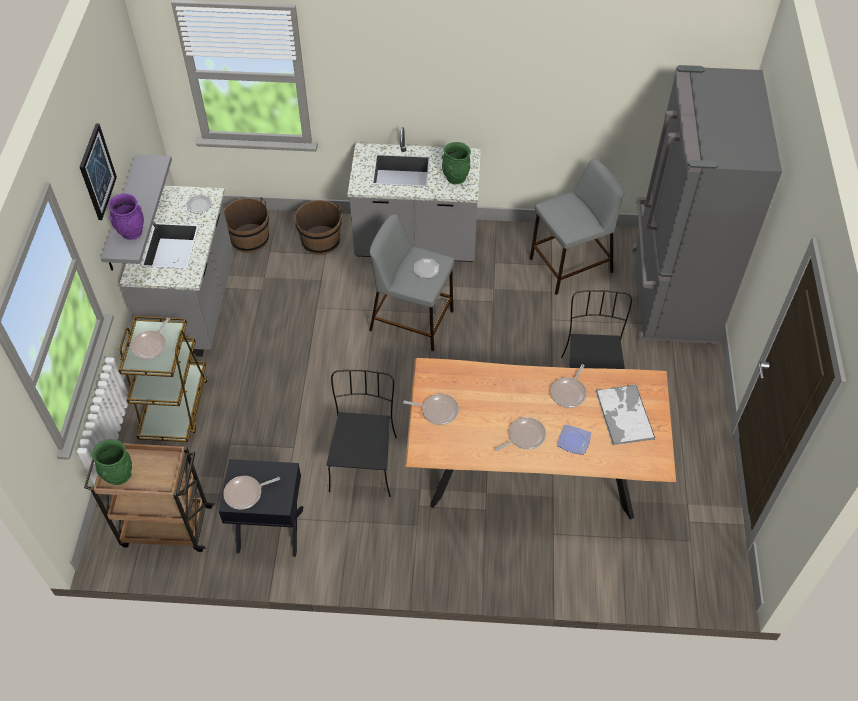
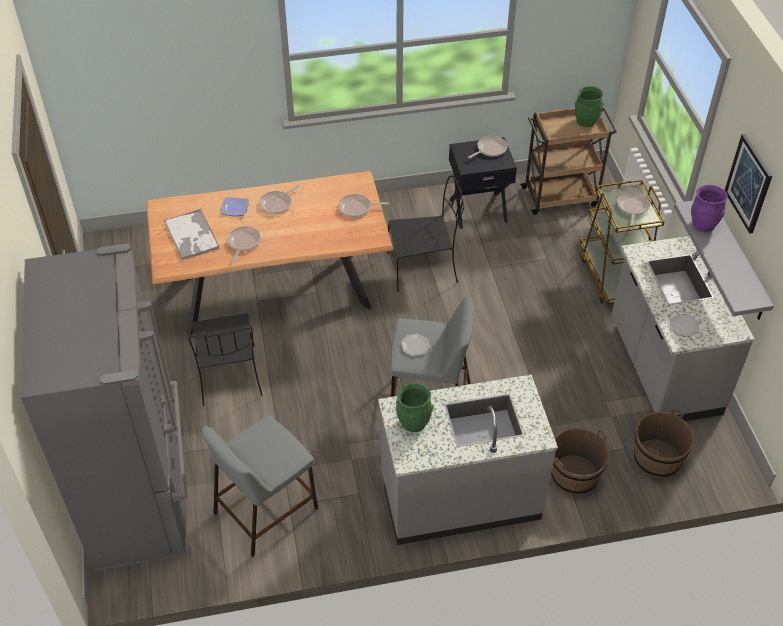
camera: 165 degrees right, 5 degrees down
black chair [326,370,397,497] -> black chair turned 90 degrees counterclockwise [388,175,464,292]

